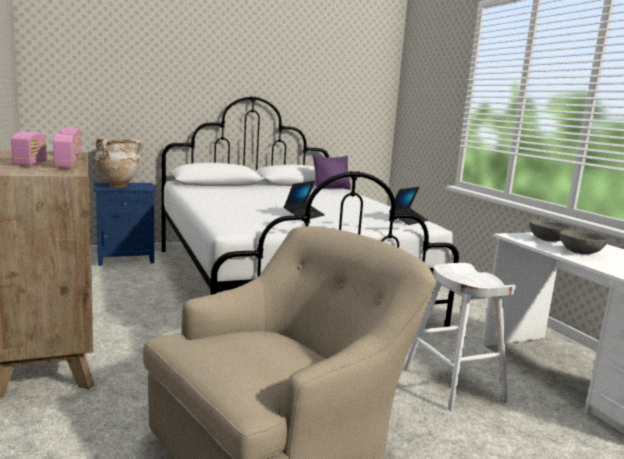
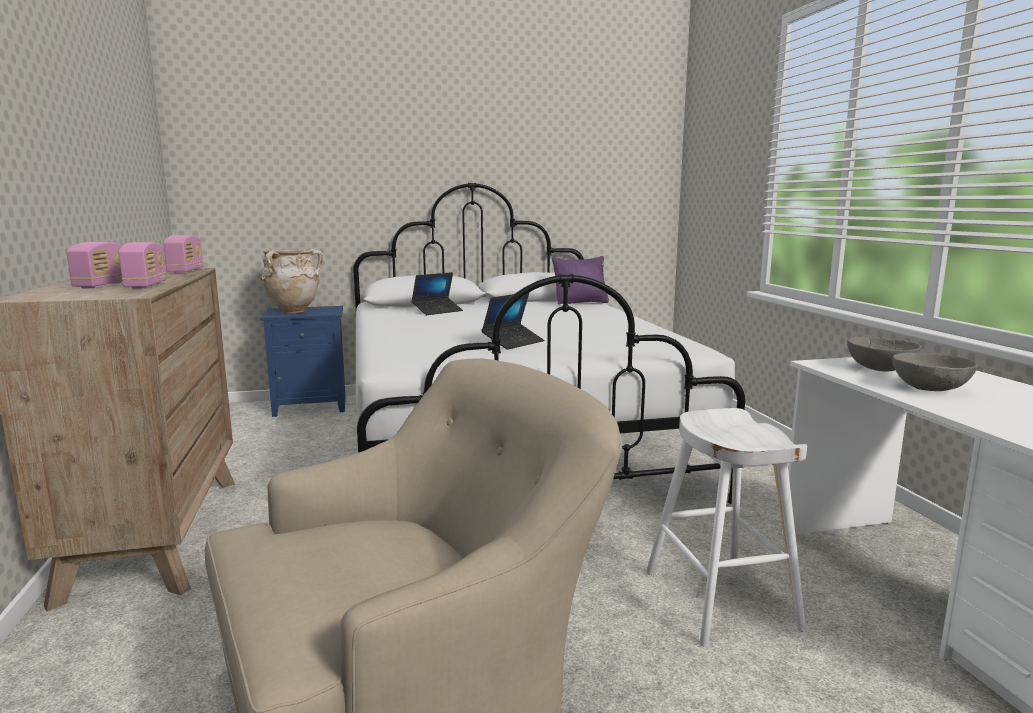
camera: 10 degrees right, 0 degrees up
laptop [389,187,428,225] -> laptop moved to [411,272,463,315]

